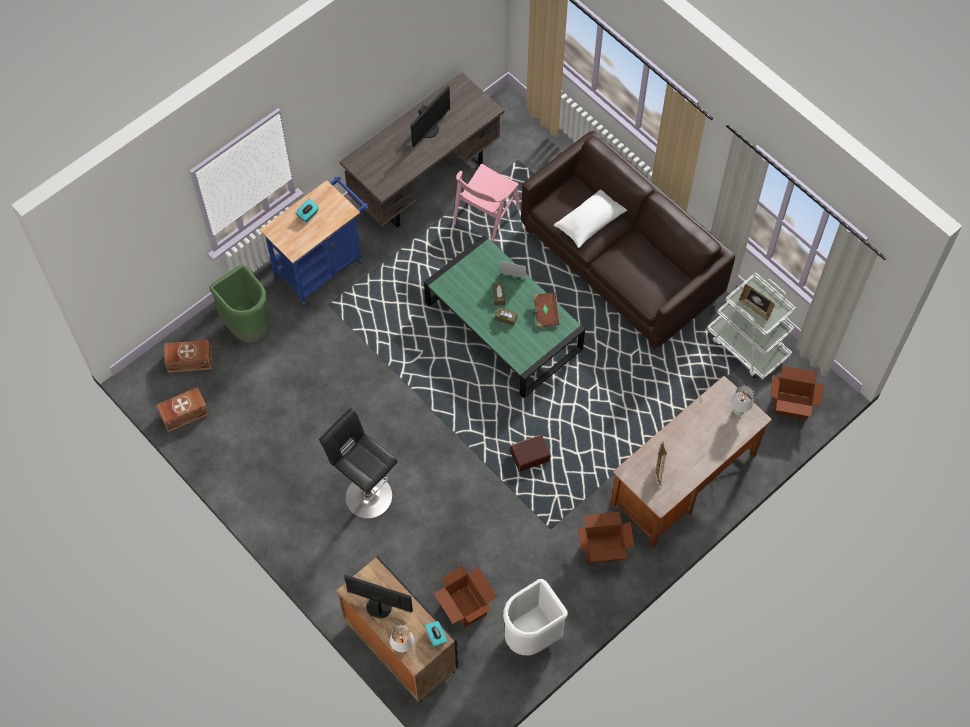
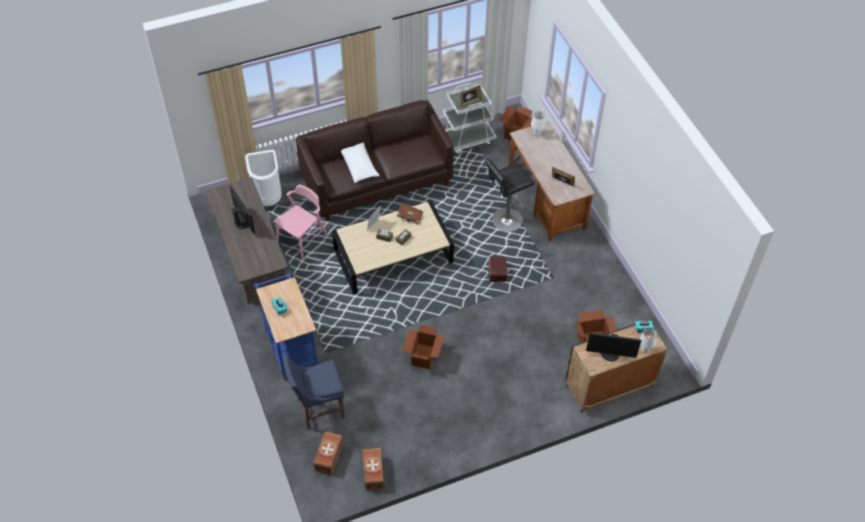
camera: 70 degrees left, 10 degrees down
green trash can [210,264,271,342] -> blue chair [283,356,345,429]
black stool [319,408,398,519] -> black stool moved to [485,159,534,232]
monitor [344,575,413,619] -> monitor turned 120 degrees counterclockwise [586,333,641,361]
green coffee table [424,235,585,398] -> beige coffee table [332,201,454,294]
pink chair [453,164,520,243] -> pink chair turned 105 degrees counterclockwise [274,185,328,260]
white trash can [503,579,568,656] -> white trash can moved to [245,150,282,206]
cardboard box [578,512,634,563] -> cardboard box moved to [402,325,445,369]

